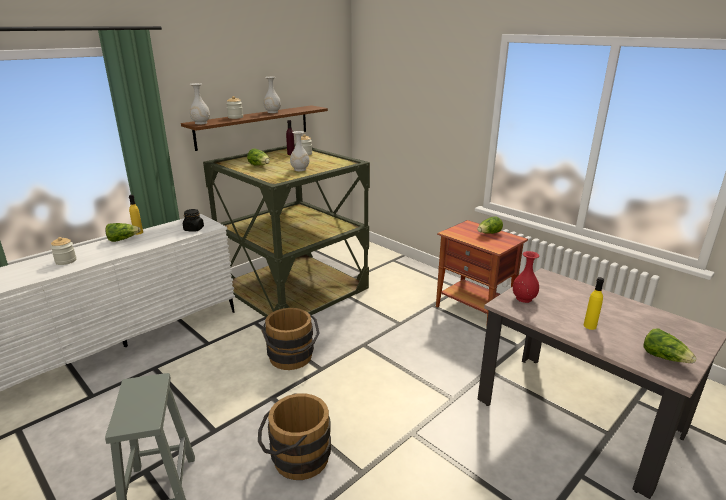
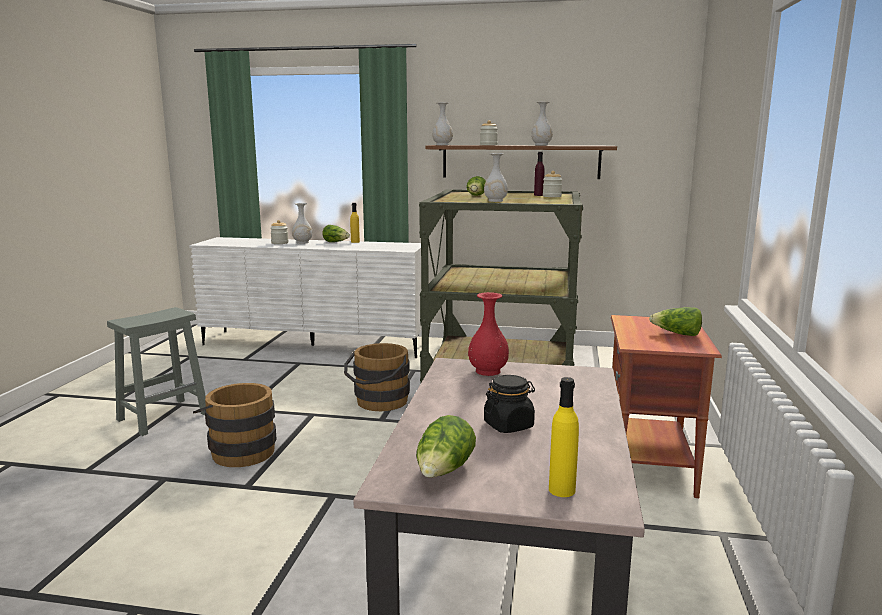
camera: 55 degrees right, 10 degrees down
black jar [183,209,204,232] -> black jar moved to [484,375,535,433]
yellow bottle [584,277,604,330] -> yellow bottle moved to [549,377,579,497]
none -> white vase [292,203,312,244]

